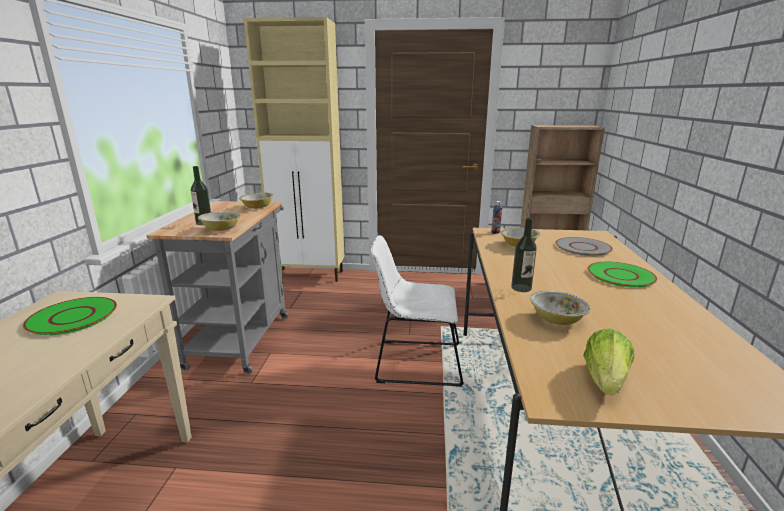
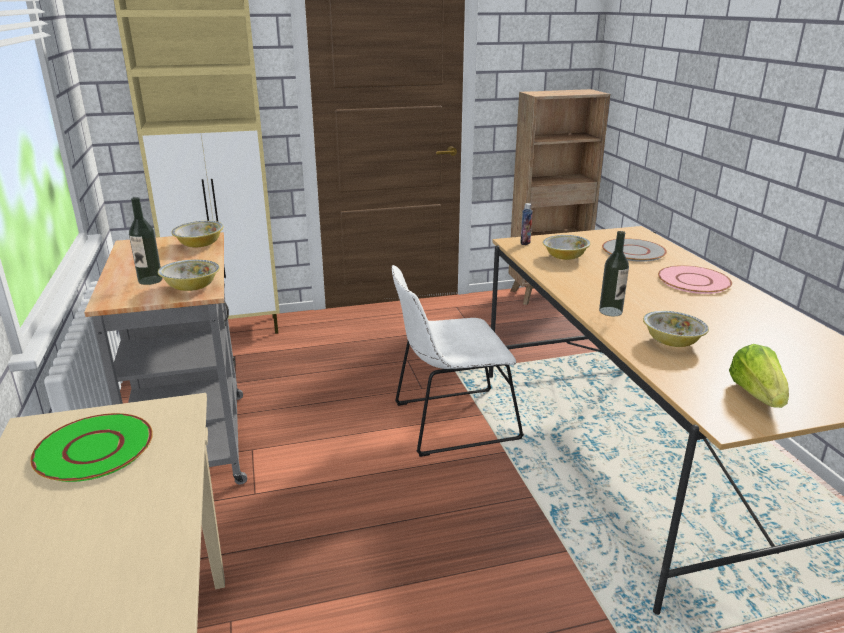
camera: 20 degrees left, 5 degrees up
green plate [588,262,657,288] -> pink plate [658,265,732,294]

